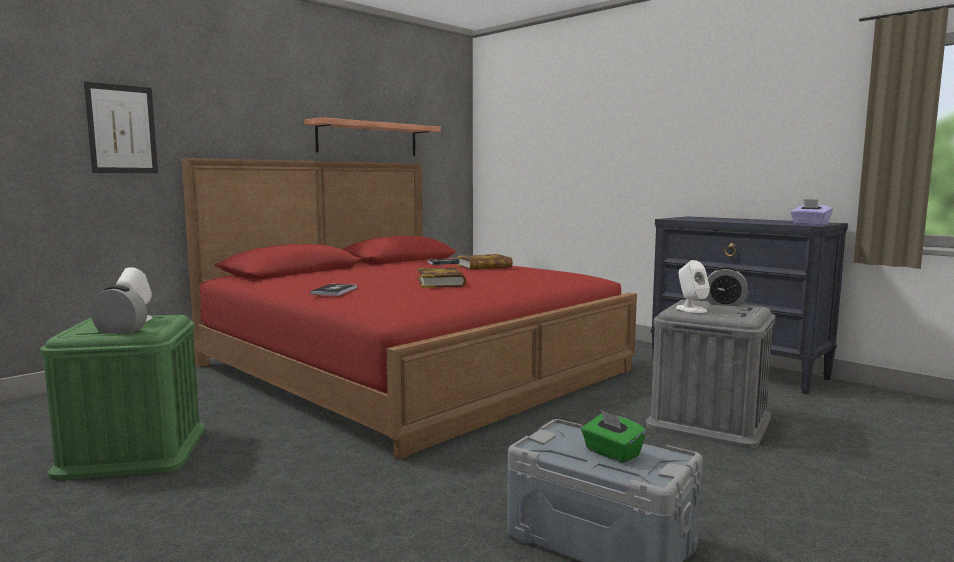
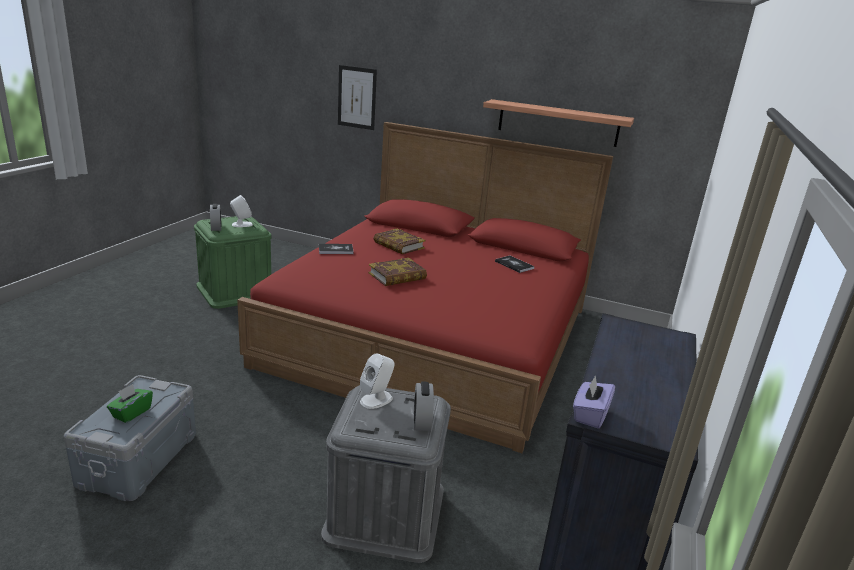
camera: 65 degrees right, 15 degrees up
book [457,254,513,270] -> book moved to [373,228,425,254]

